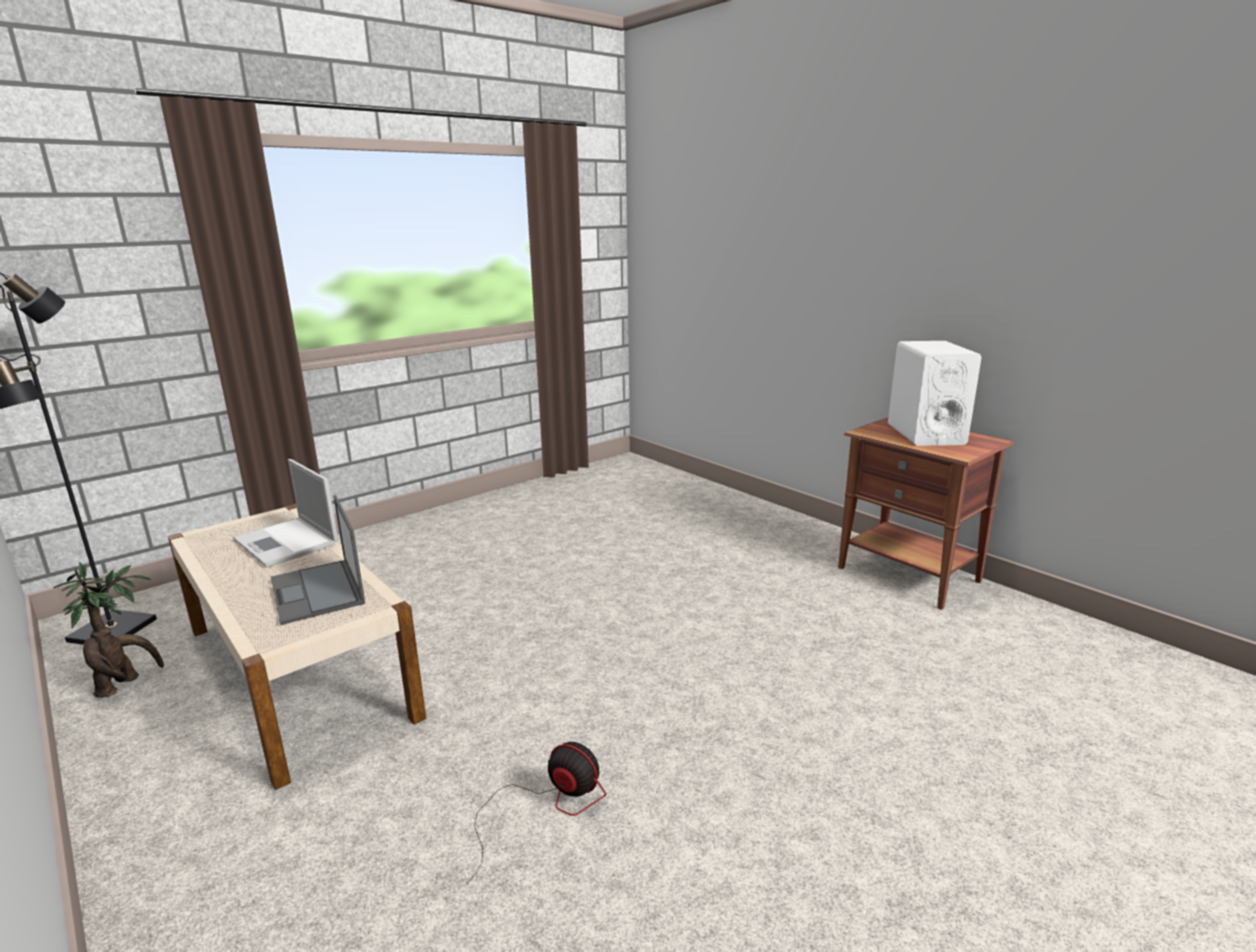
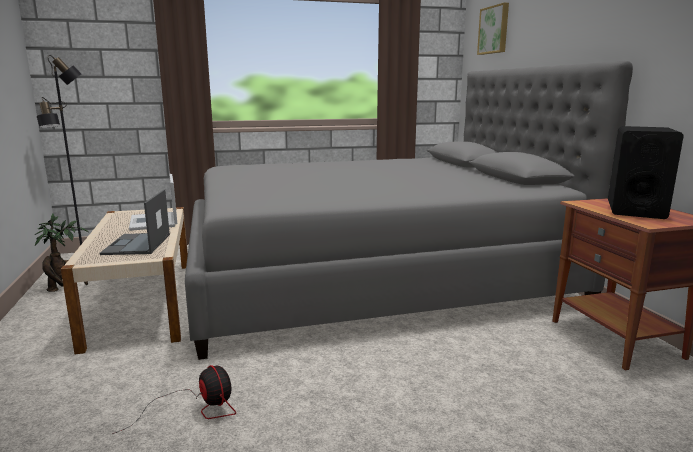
camera: 25 degrees right, 5 degrees down
white speaker [888,341,982,446] -> black speaker [608,126,684,219]
none -> grey bed [185,61,633,360]
none -> picture [477,3,509,55]

